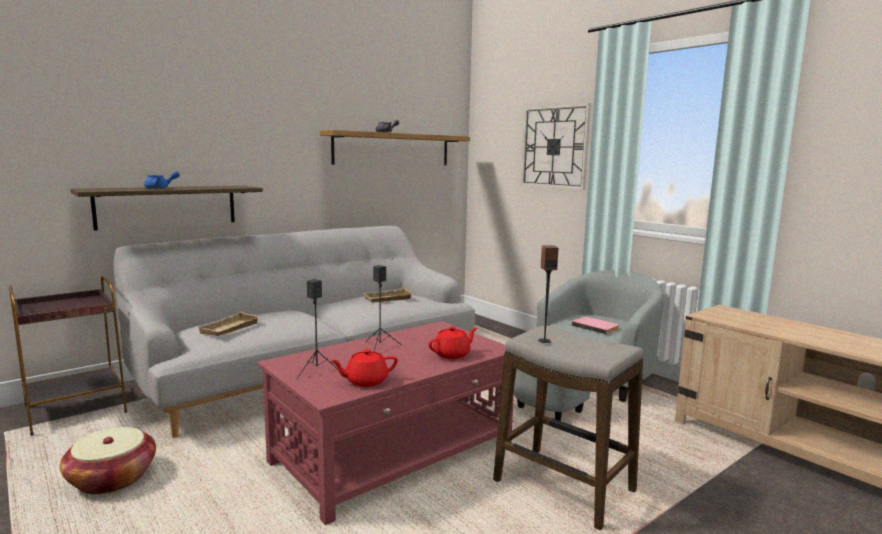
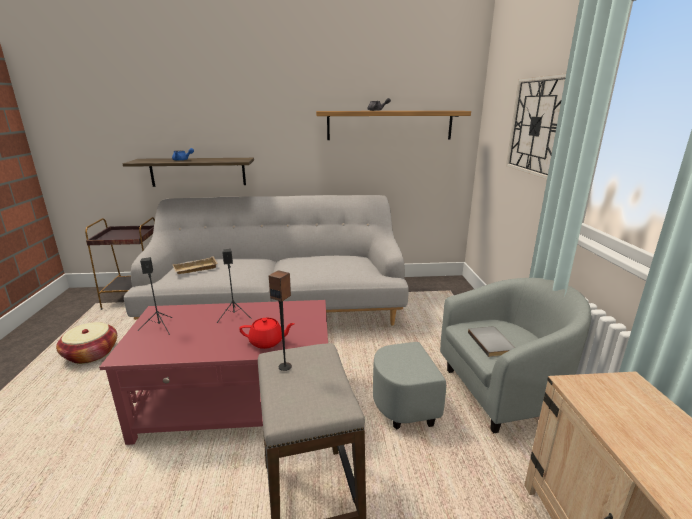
camera: 35 degrees right, 10 degrees up
red teapot [331,349,398,387] -> none
beige tray [364,288,413,302] -> none
pink book [572,317,619,335] -> grey book [468,326,515,357]

